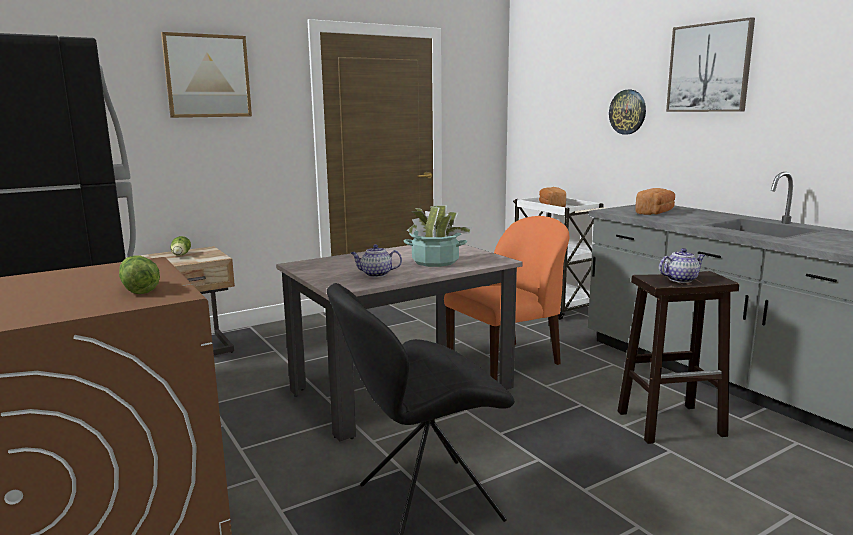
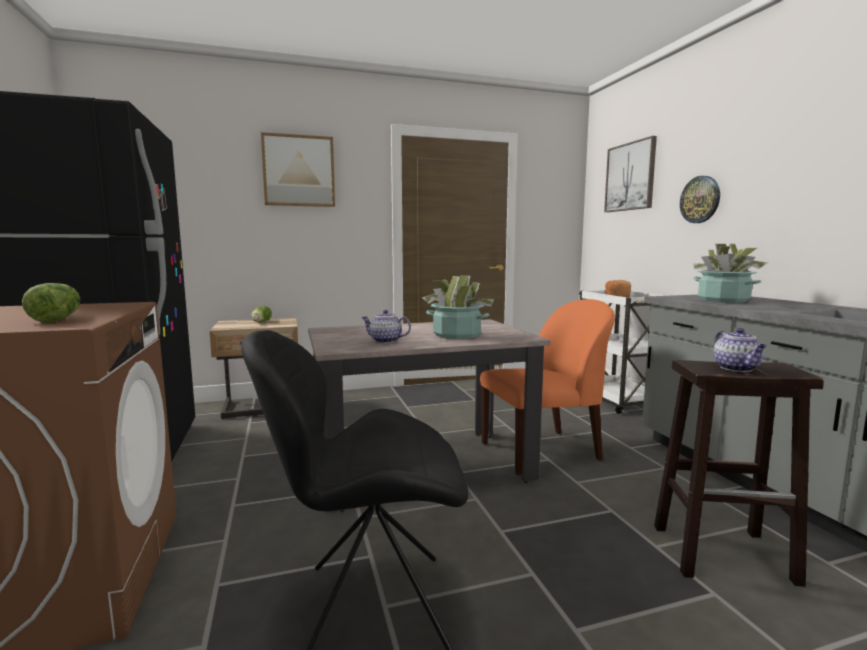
camera: 15 degrees right, 5 degrees down
bread [635,188,675,215] -> potted plant [693,244,767,303]
teapot [659,248,705,283] -> teapot turned 90 degrees clockwise [714,328,767,372]
picture [666,17,755,112] -> picture moved to [604,136,657,212]

